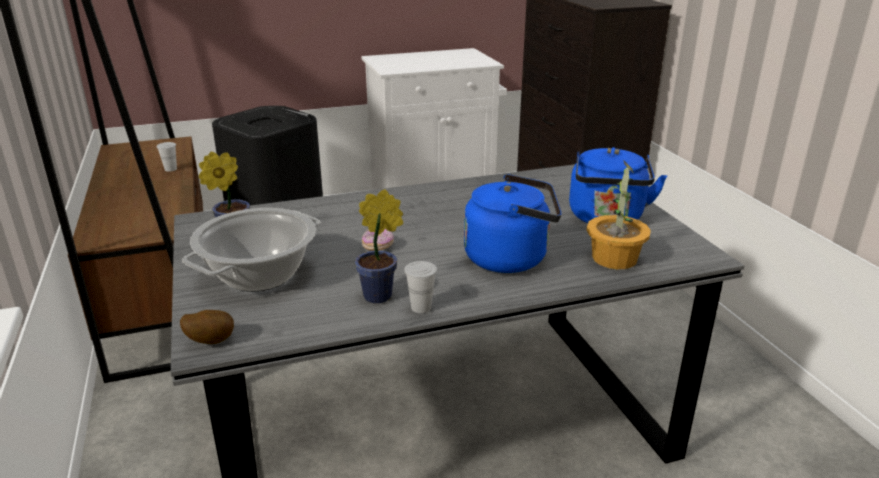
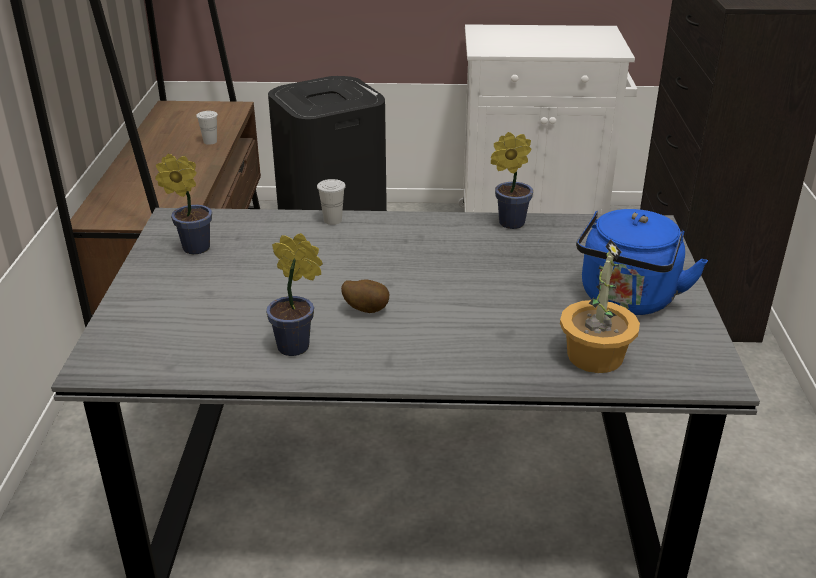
camera: 20 degrees right, 5 degrees up
potato [180,310,234,344] -> potato moved to [341,279,389,313]
cooking pot [182,208,321,292] -> none
donut [362,229,394,251] -> none
white cup [404,261,437,313] -> white cup moved to [317,179,346,225]
blue kettle [464,174,561,273] -> none
none -> potted plant [491,132,533,229]

